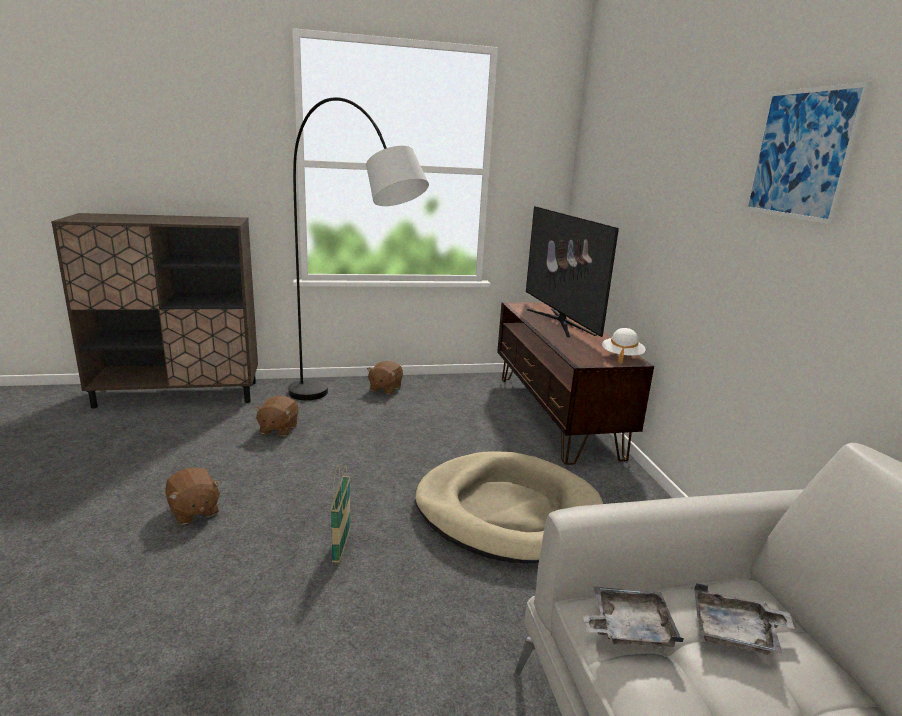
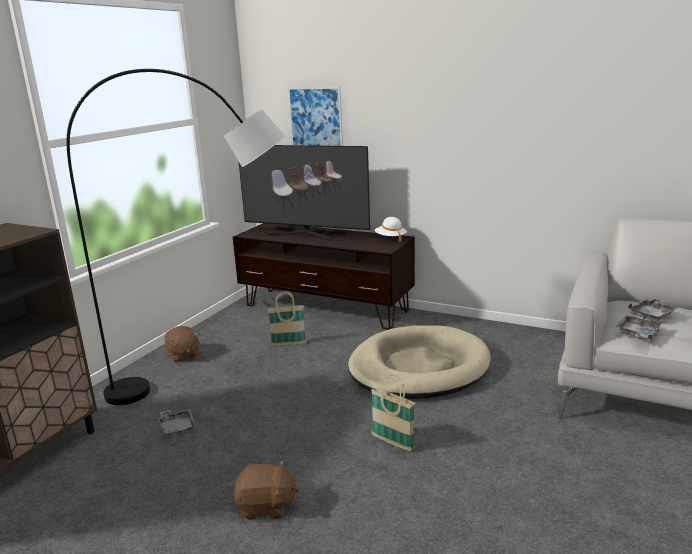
camera: 50 degrees left, 0 degrees up
brown plush toy [254,396,299,436] -> grey tray [158,409,196,438]
picture [744,82,872,224] -> picture moved to [288,86,343,146]
none -> basket [268,292,307,346]

